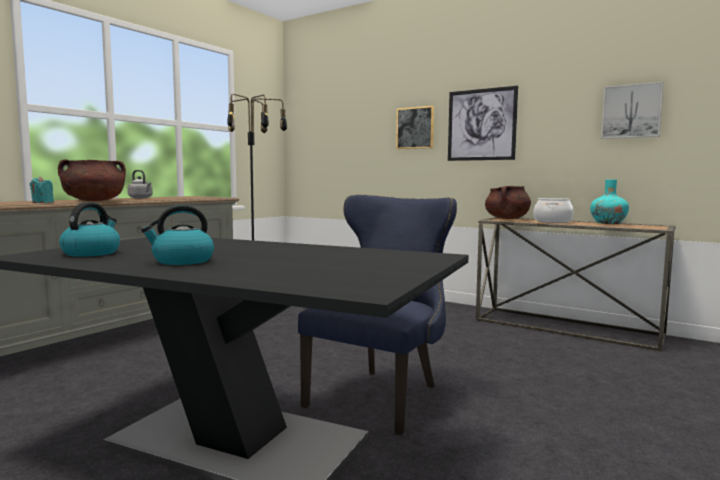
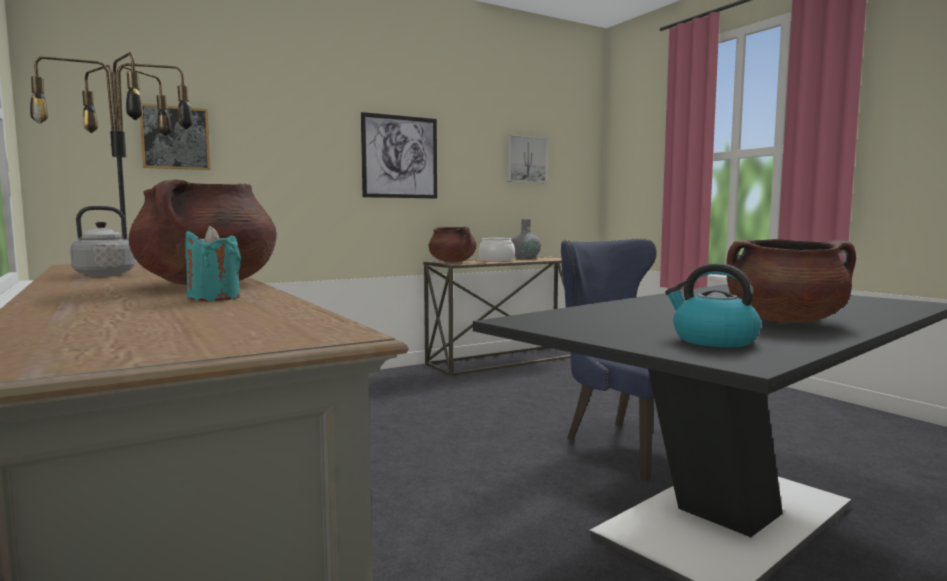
camera: 65 degrees left, 0 degrees up
kettle [141,205,214,265] -> brown cooking pot [727,239,856,322]
picture [396,106,434,149] -> picture moved to [140,104,211,170]
turquoise vase [590,179,629,224] -> grey vase [511,219,541,259]

